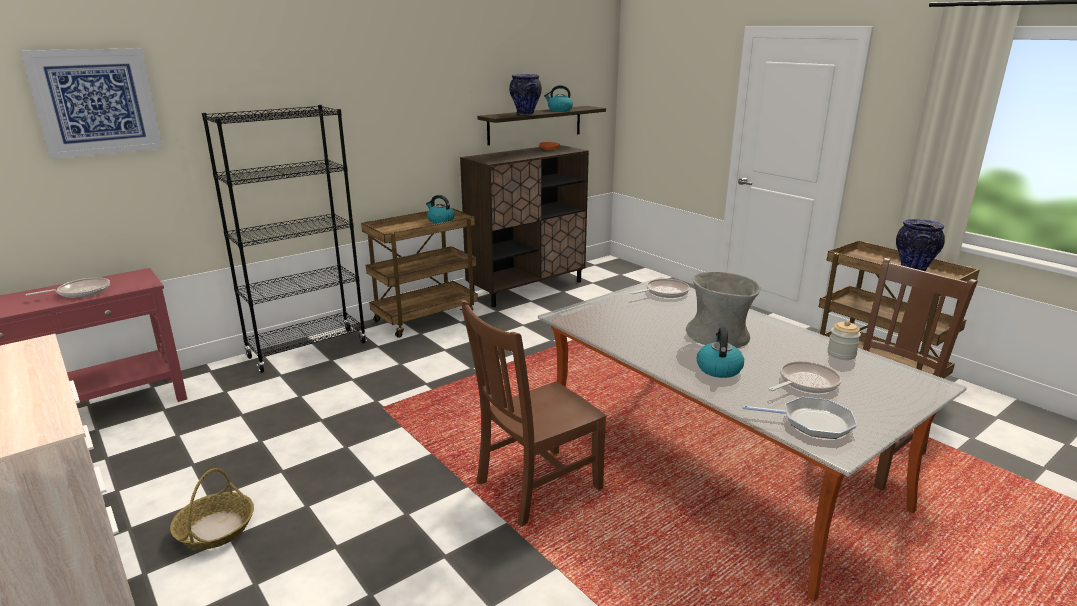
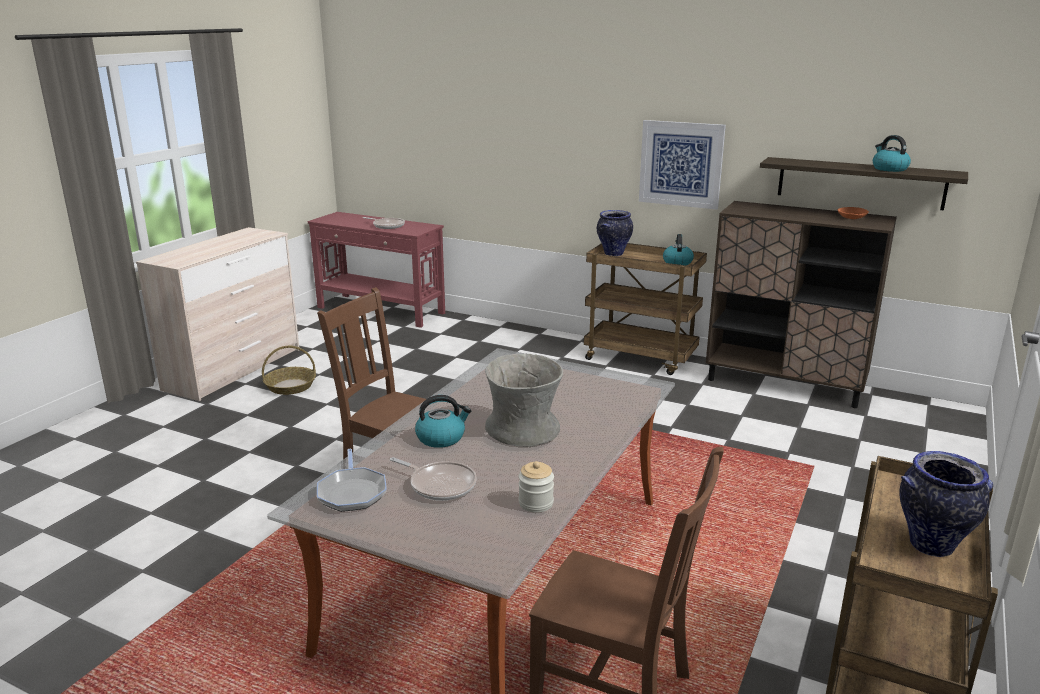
camera: 65 degrees right, 0 degrees up
picture [20,48,163,159] -> picture moved to [639,120,726,210]
black bookcase [202,105,367,373] -> none
vase [509,74,542,115] -> vase moved to [597,210,633,256]
frying pan [631,279,690,298] -> none

